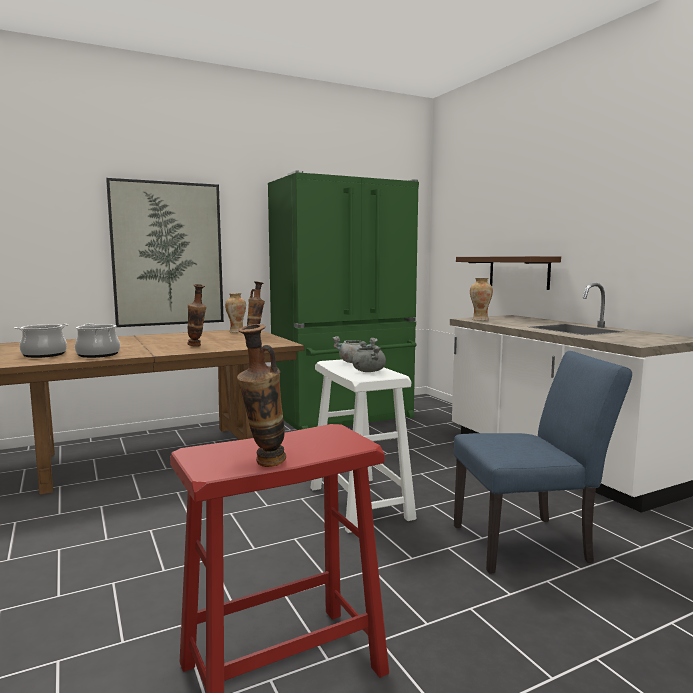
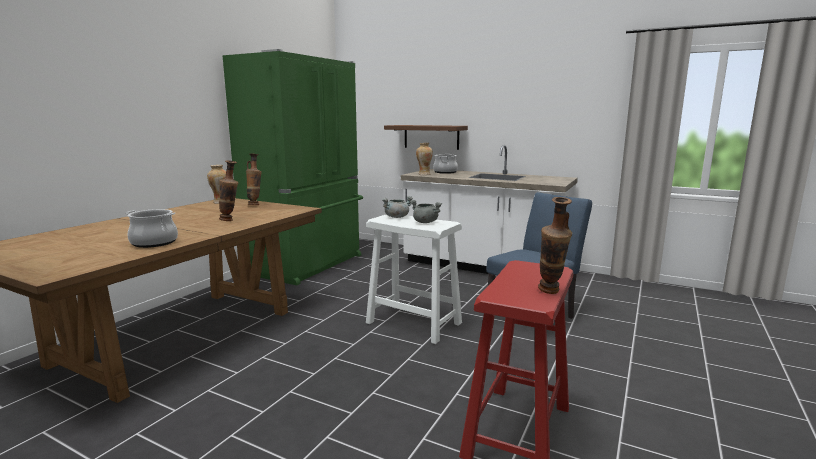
camera: 35 degrees left, 5 degrees up
cooking pot [14,324,68,358] -> cooking pot moved to [433,154,458,174]
picture [106,178,224,327] -> none

